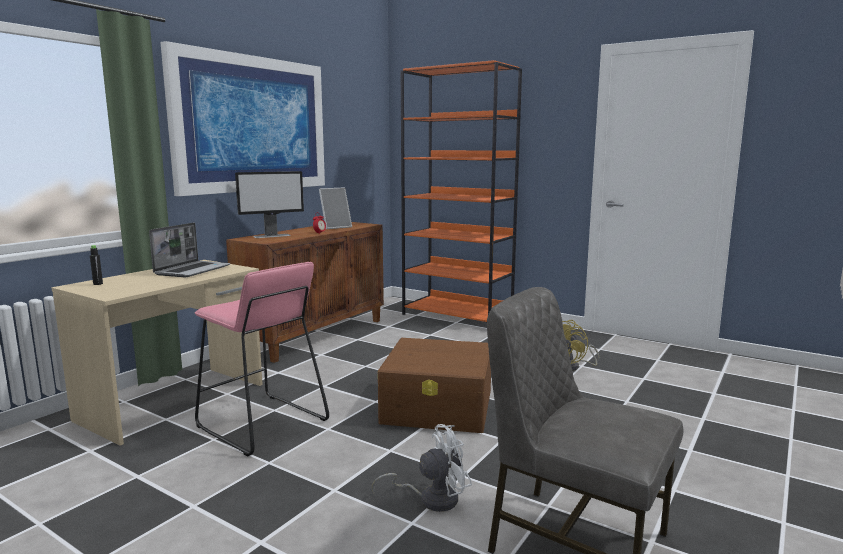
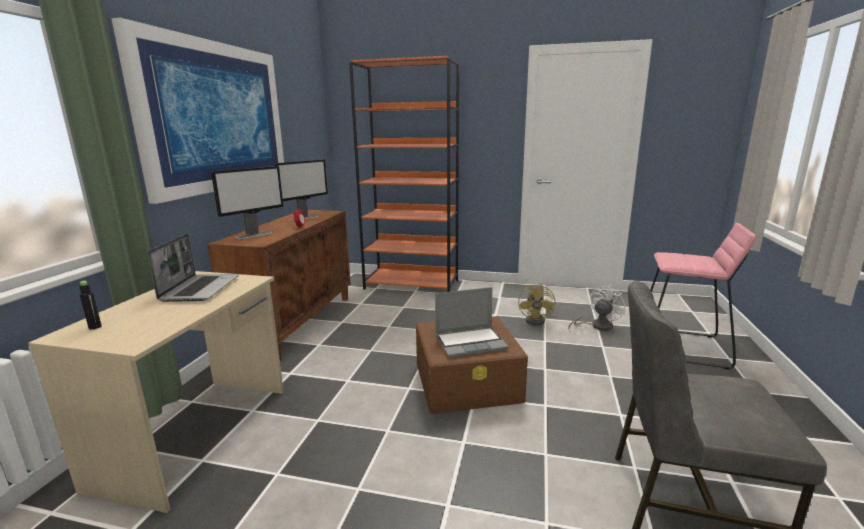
camera: 20 degrees left, 5 degrees up
pink stool [195,262,329,456] -> pink stool moved to [650,223,756,370]
picture frame [319,187,352,229] -> monitor [274,159,328,221]
white fan [372,424,472,512] -> white fan moved to [568,285,625,331]
none -> laptop [435,287,509,358]

